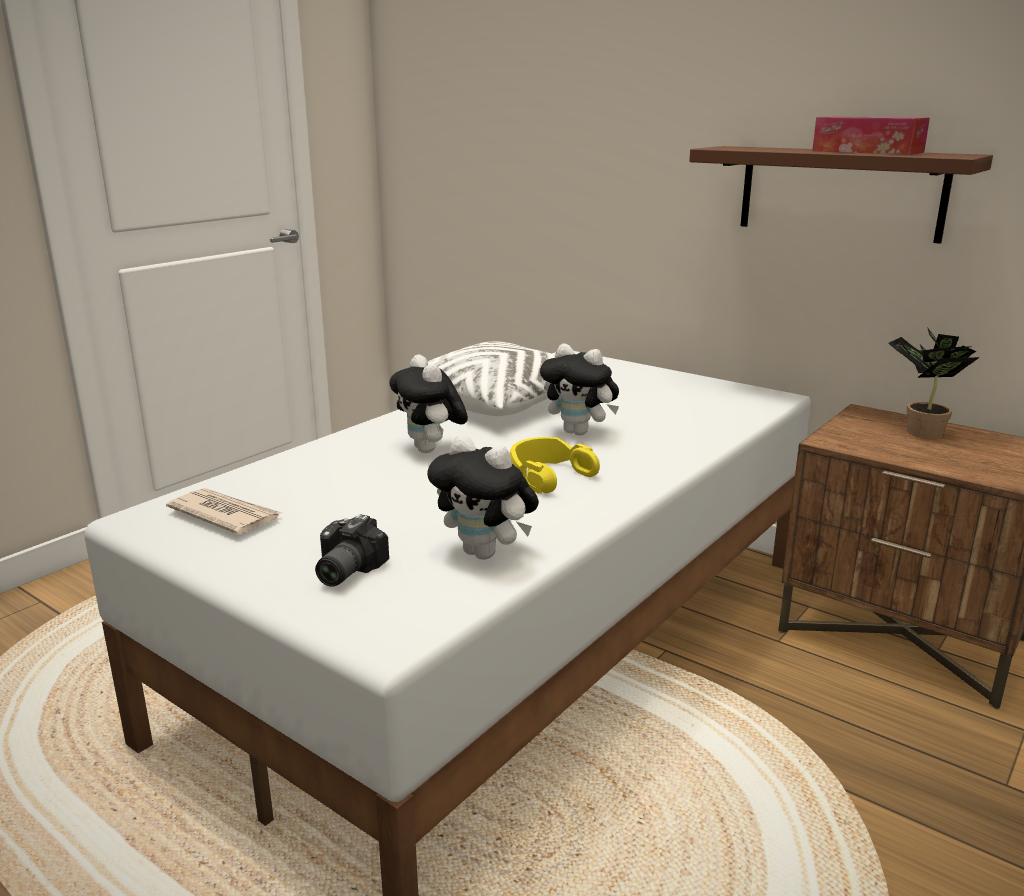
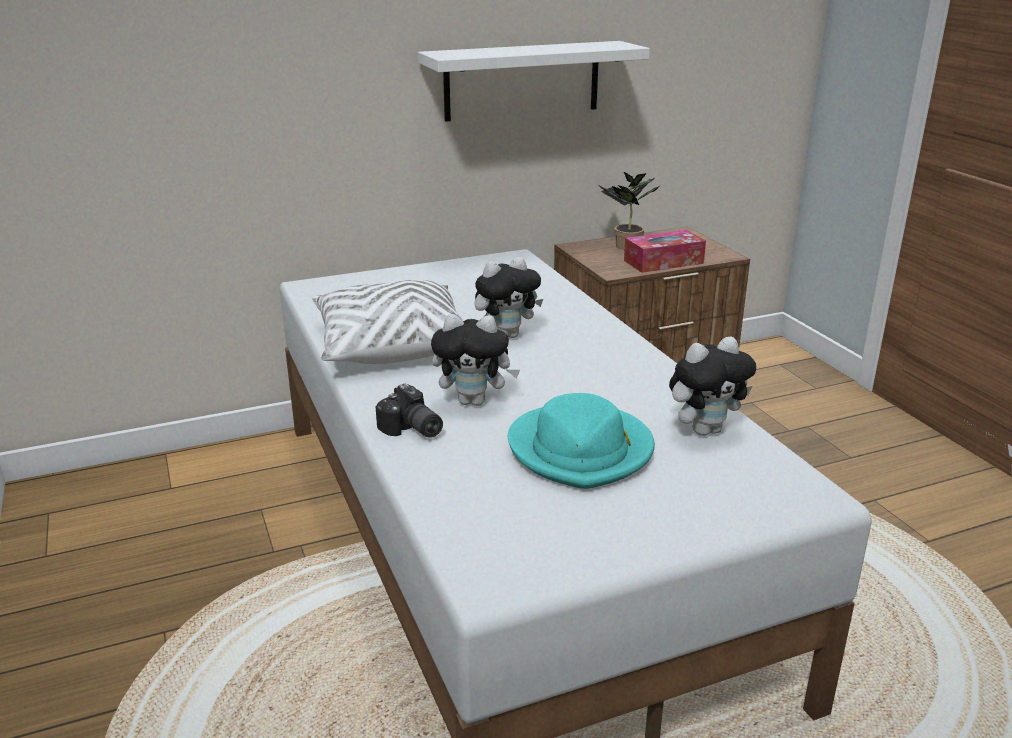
camera: 60 degrees left, 5 degrees up
newspaper [166,488,282,535] -> none
camera [315,514,389,587] -> camera moved to [376,383,443,438]
yellow headphones [510,437,600,494] -> none
brown shelf [689,146,993,244] -> white shelf [418,41,650,122]
tissue box [812,117,930,155] -> tissue box moved to [624,230,706,273]
none -> turquoise hat [508,393,655,489]

